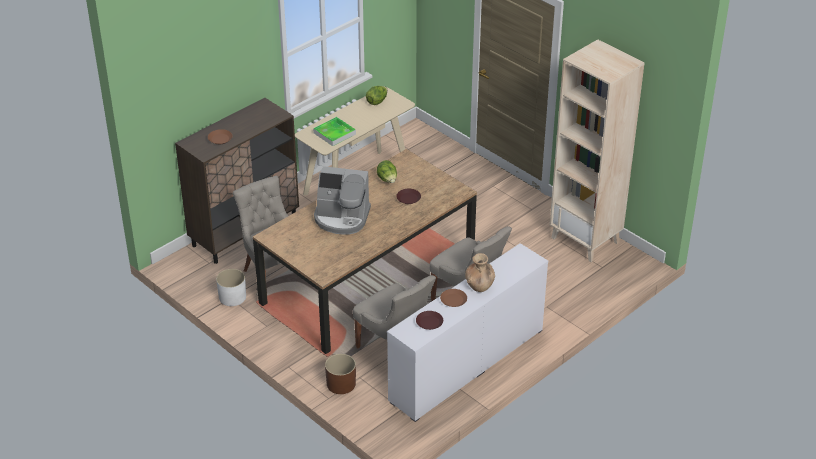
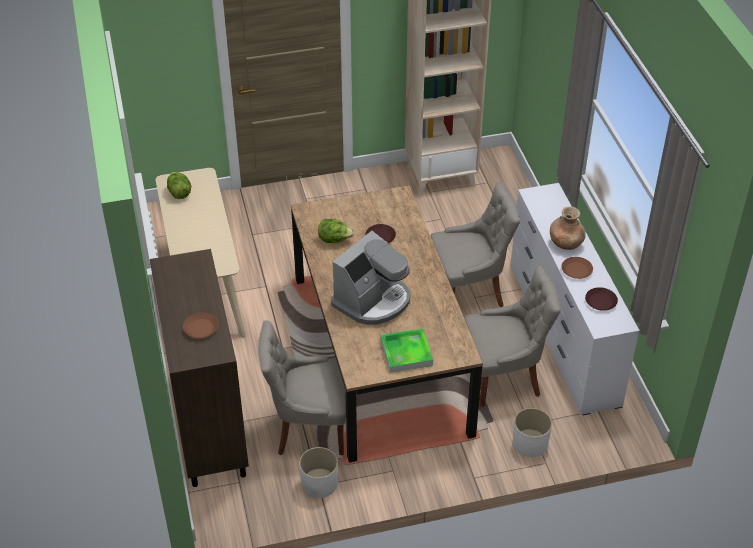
camera: 60 degrees left, 5 degrees up
tray [313,117,356,146] -> tray moved to [381,328,433,373]
brown planter [325,354,356,394] -> white planter [513,408,552,457]

